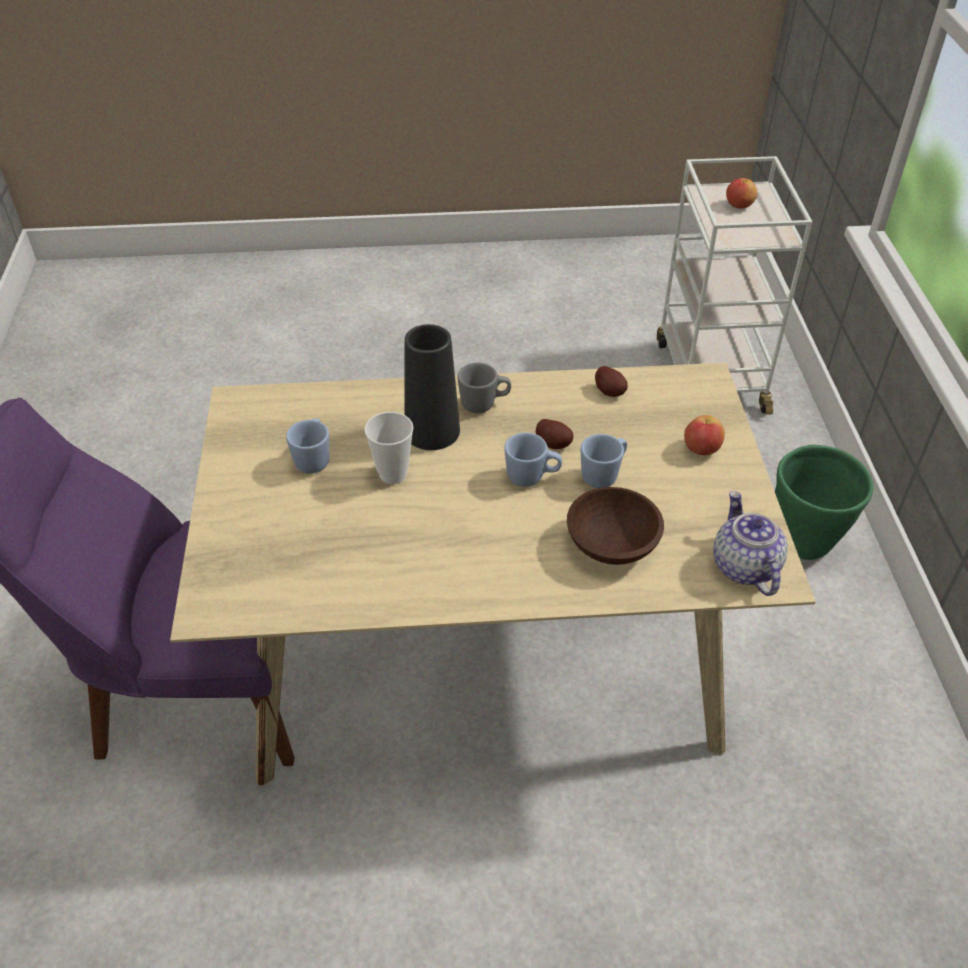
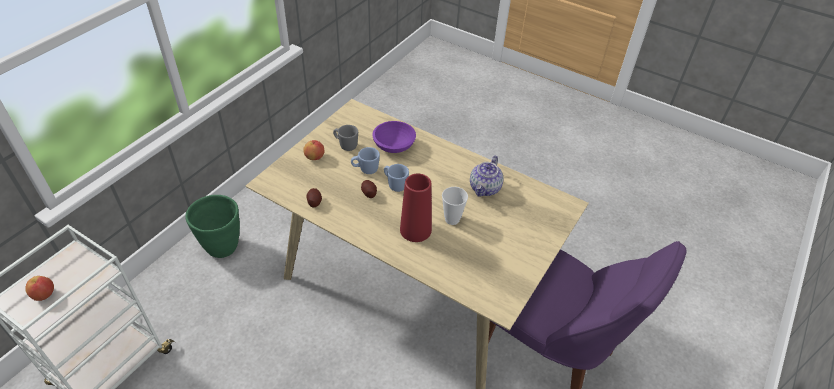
camera: 145 degrees left, 0 degrees up
blue mug [286,418,329,474] -> none
black vase [404,324,460,450] -> red vase [400,174,432,242]
grey mug [457,363,511,413] -> grey mug moved to [333,125,358,151]
brown bowl [567,487,664,565] -> purple bowl [373,121,416,153]
teapot [713,491,788,596] -> teapot moved to [470,156,503,197]

